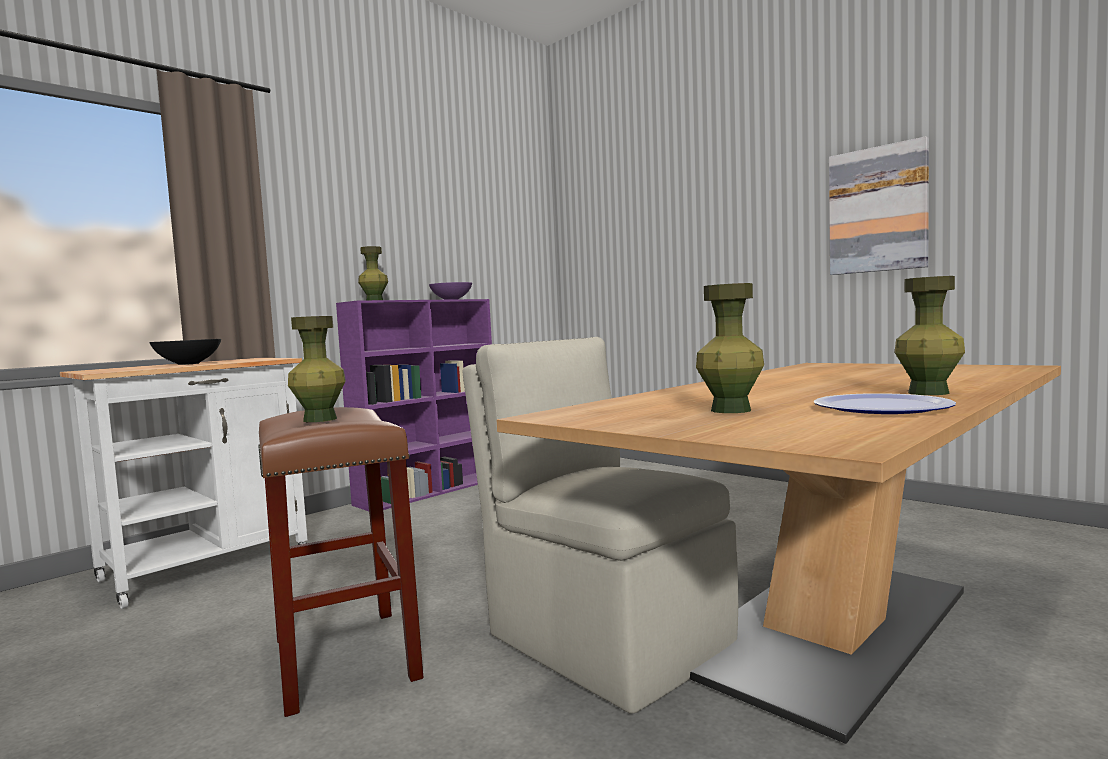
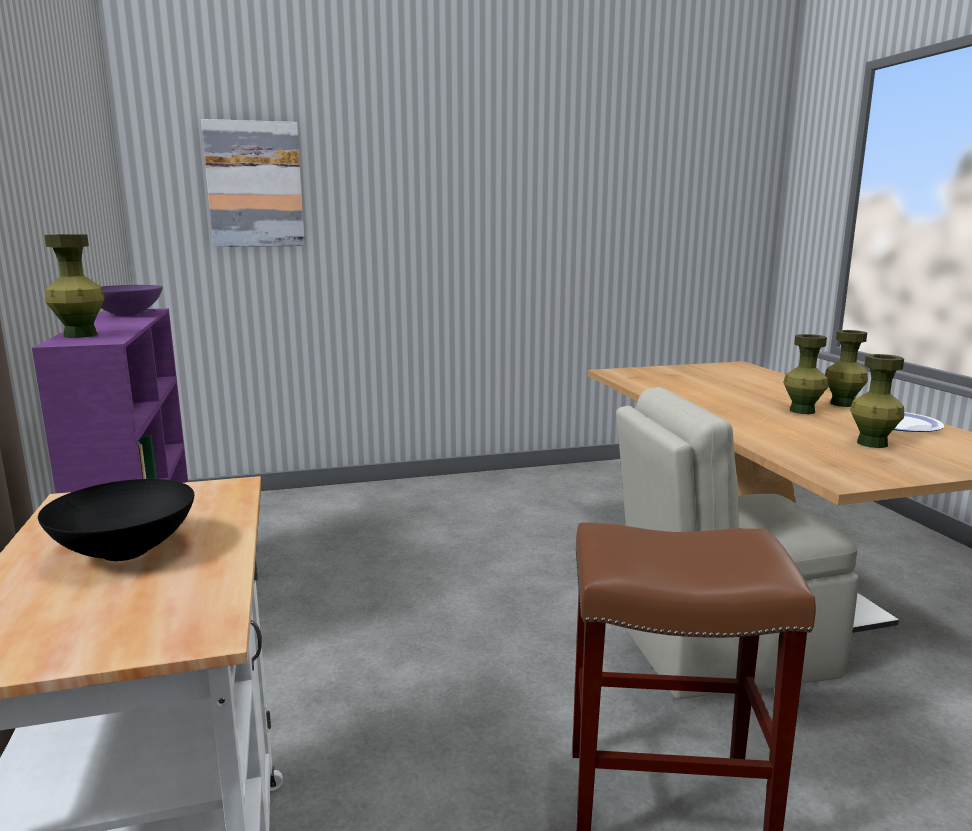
camera: 60 degrees left, 10 degrees up
green vase [288,316,346,422] -> green vase moved to [783,334,828,414]
picture [829,136,929,275] -> picture moved to [201,119,305,247]

